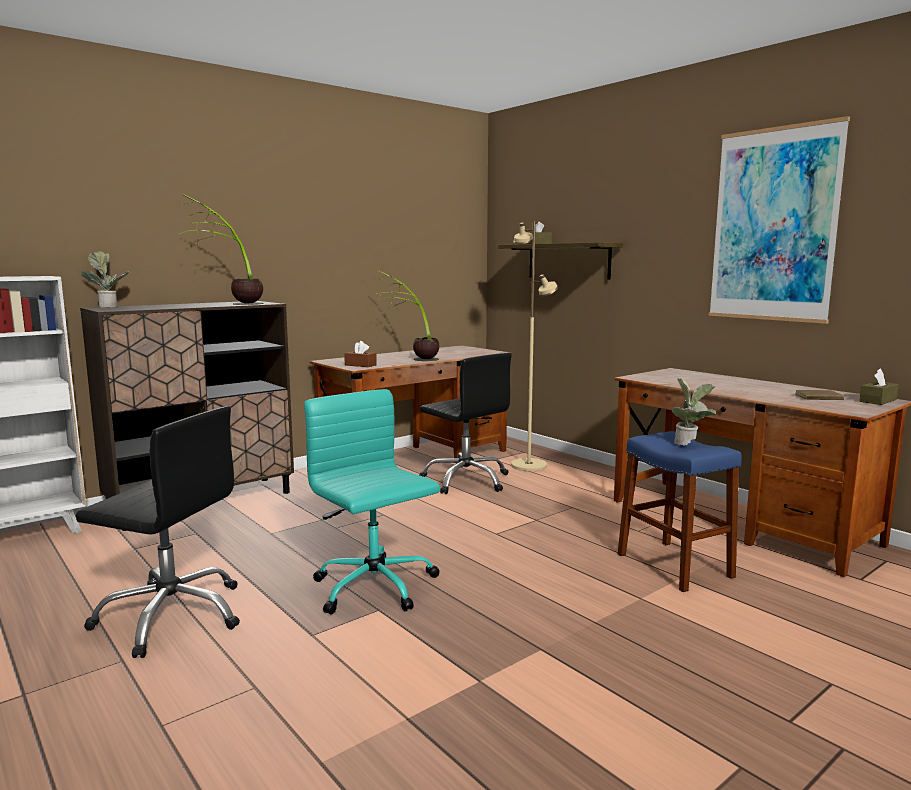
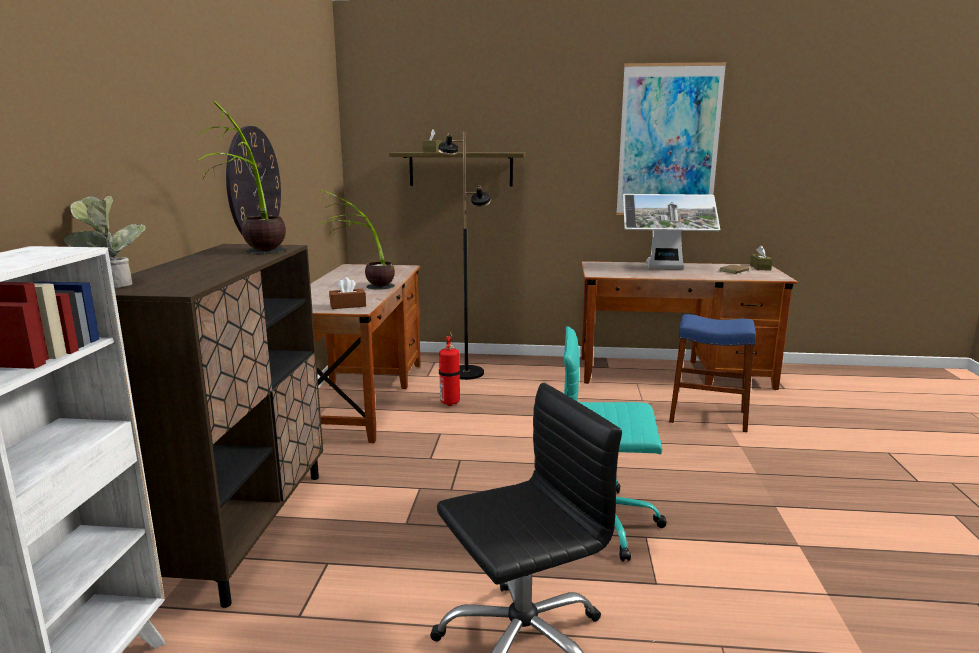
camera: 45 degrees left, 5 degrees up
black office chair [419,353,512,494] -> fire extinguisher [439,332,460,406]
beige floor lamp [511,221,558,471] -> black floor lamp [438,132,491,380]
potted plant [672,378,716,445] -> none
none -> wall clock [226,126,281,236]
none -> monitor [623,194,720,269]

